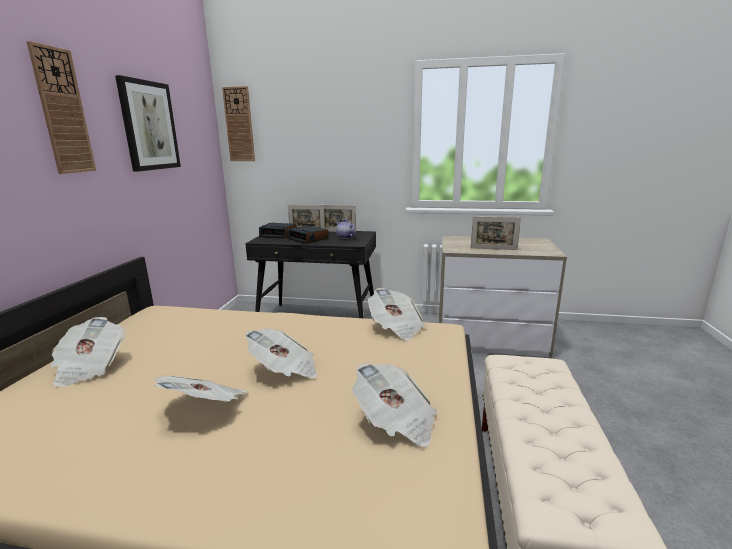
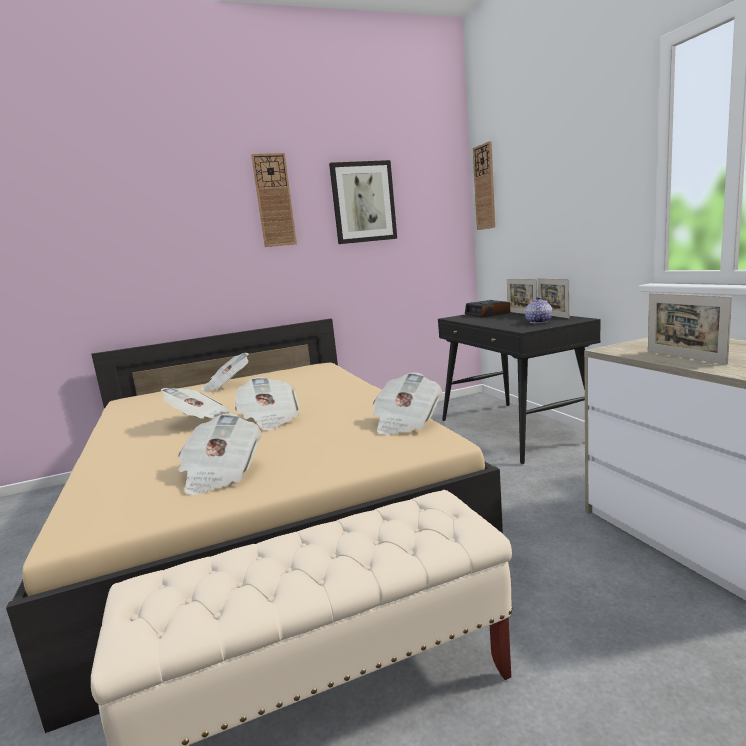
camera: 60 degrees right, 5 degrees down
alarm clock [288,226,329,244] -> none

